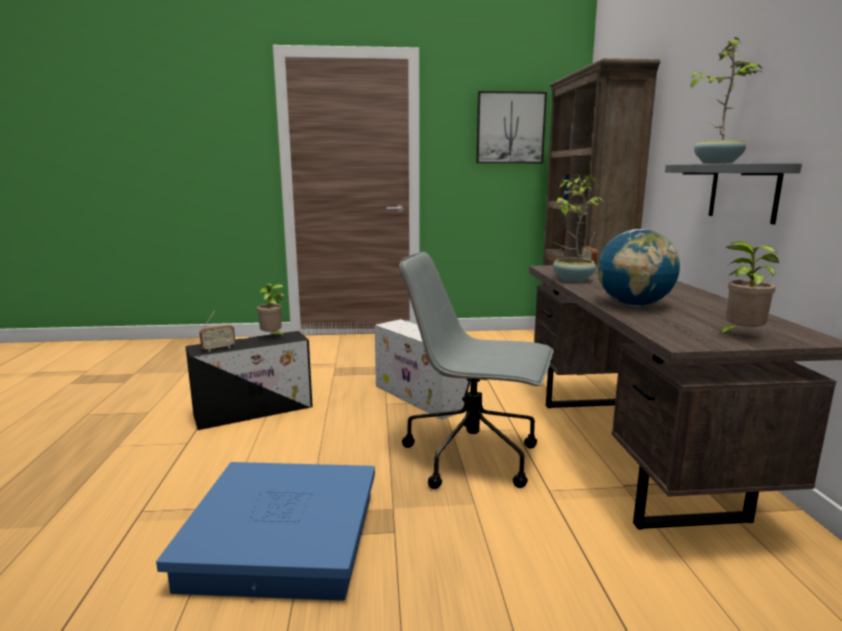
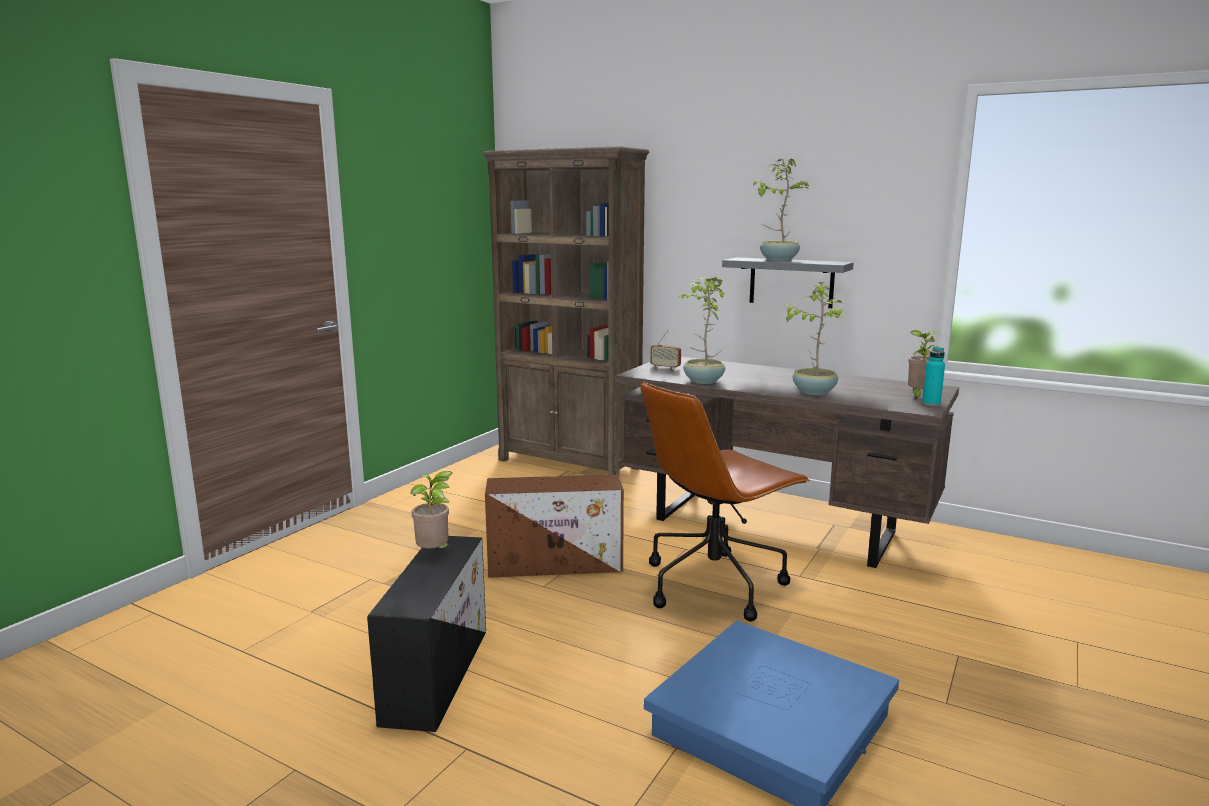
camera: 55 degrees left, 0 degrees up
radio [199,310,235,352] -> none
white storage box [375,319,468,420] -> brown storage box [485,474,624,578]
grey office chair [399,252,553,489] -> brown office chair [640,382,810,622]
picture [476,91,547,163] -> none
globe [598,229,680,307] -> potted plant [782,282,847,395]
none -> turquoise bottle [922,347,945,406]

